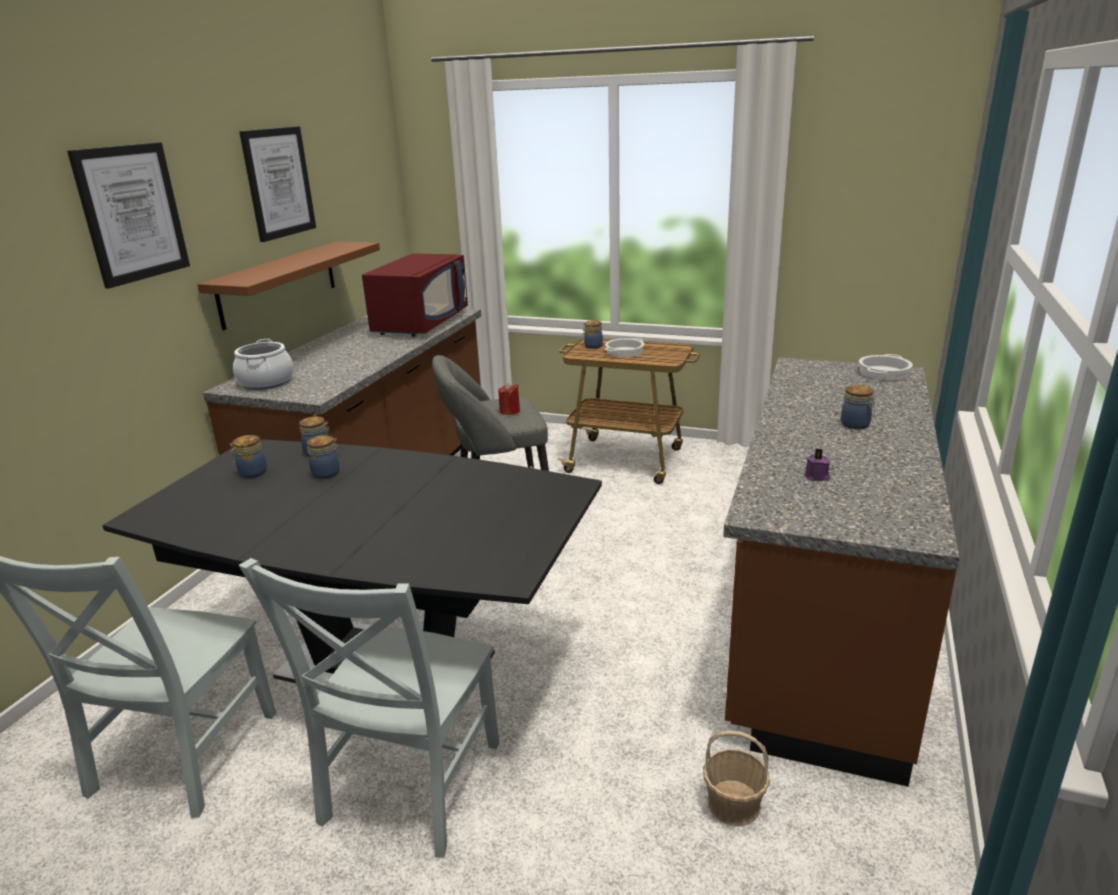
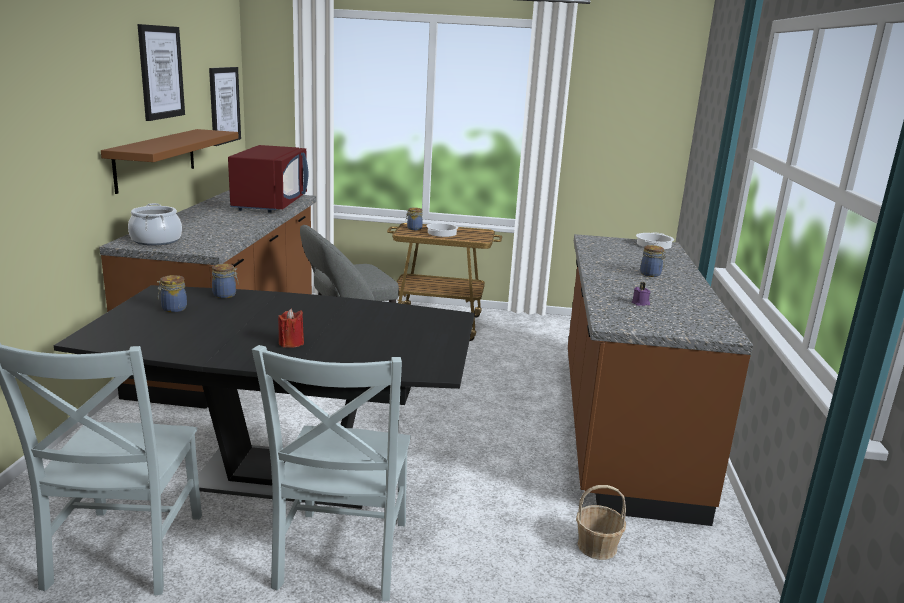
camera: 15 degrees left, 5 degrees down
picture [67,142,190,288] -> picture moved to [209,67,241,146]
jar [307,435,341,479] -> none
red candle [498,382,520,415] -> red candle moved to [278,309,304,348]

